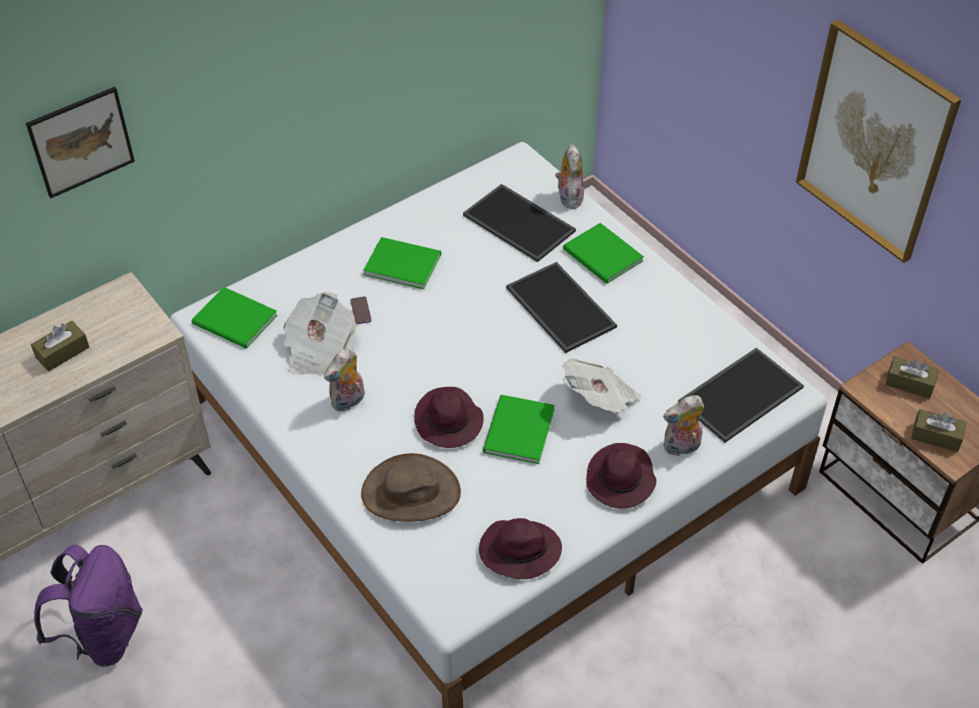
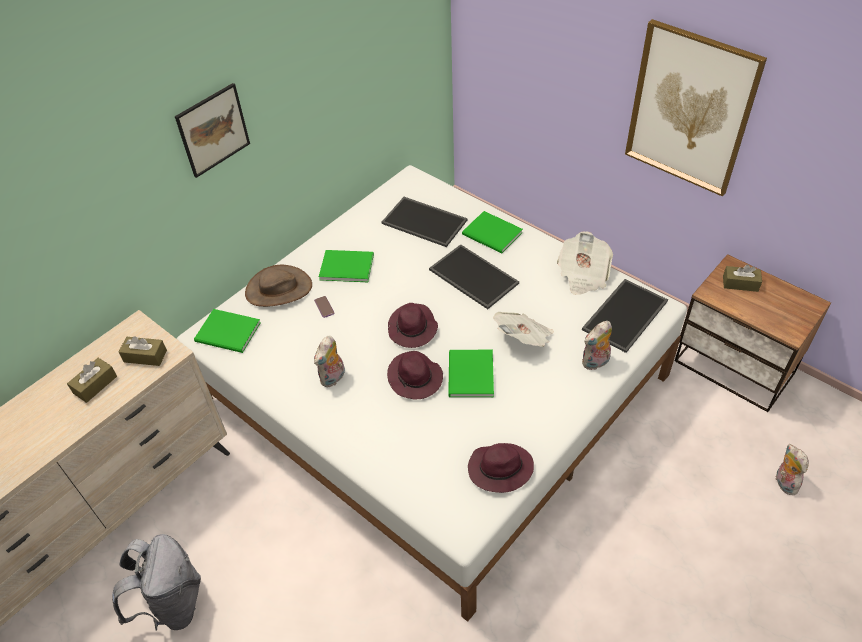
camera: 10 degrees left, 0 degrees up
picture [26,87,135,198] -> picture moved to [175,83,250,178]
purple backpack [34,545,143,667] -> grey backpack [112,534,201,631]
newspaper [283,292,356,375] -> newspaper moved to [557,231,613,295]
brown hat [361,453,461,522] -> brown hat moved to [245,265,312,307]
plush toy [556,144,584,209] -> plush toy moved to [775,444,809,495]
purple hat [586,443,656,509] -> purple hat moved to [388,303,438,348]
brown tissue box [911,409,966,452] -> brown tissue box moved to [119,336,167,366]

